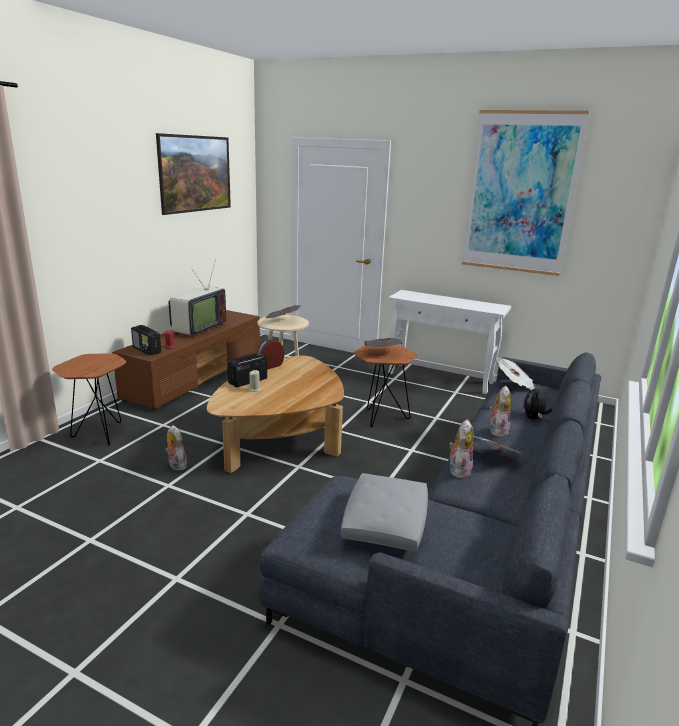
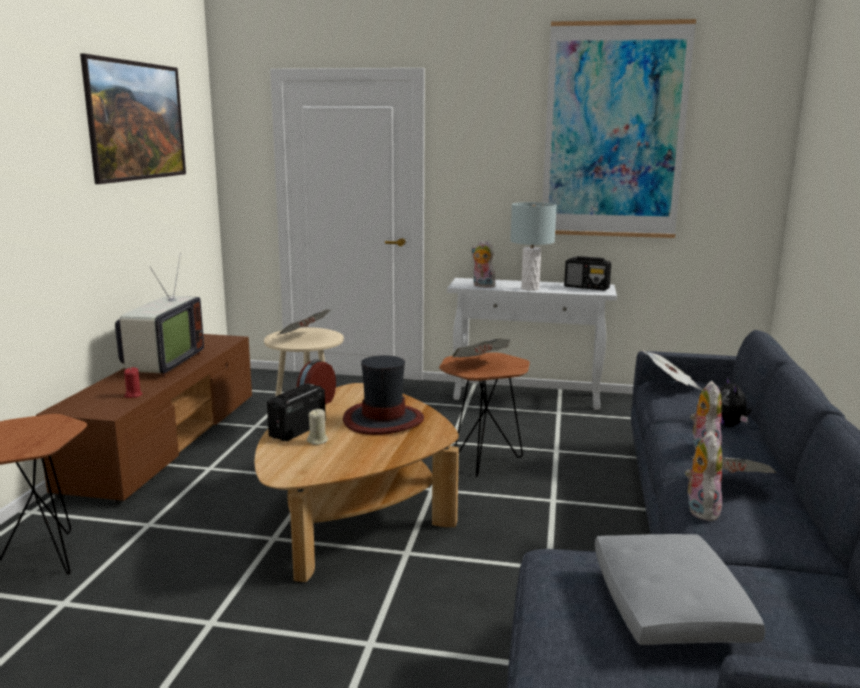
camera: 15 degrees left, 5 degrees down
radio [131,325,161,355] -> radio moved to [564,256,611,290]
plush toy [165,425,187,471] -> plush toy moved to [471,240,495,288]
none -> hat [343,355,424,435]
none -> grey table lamp [510,202,557,291]

